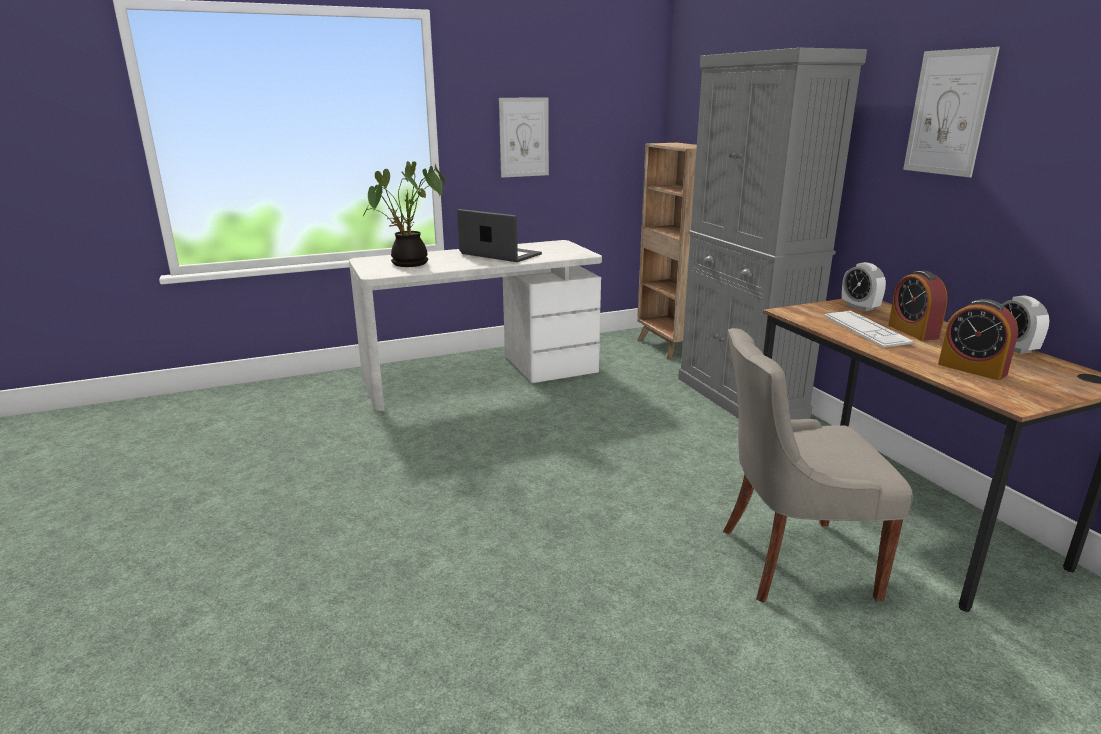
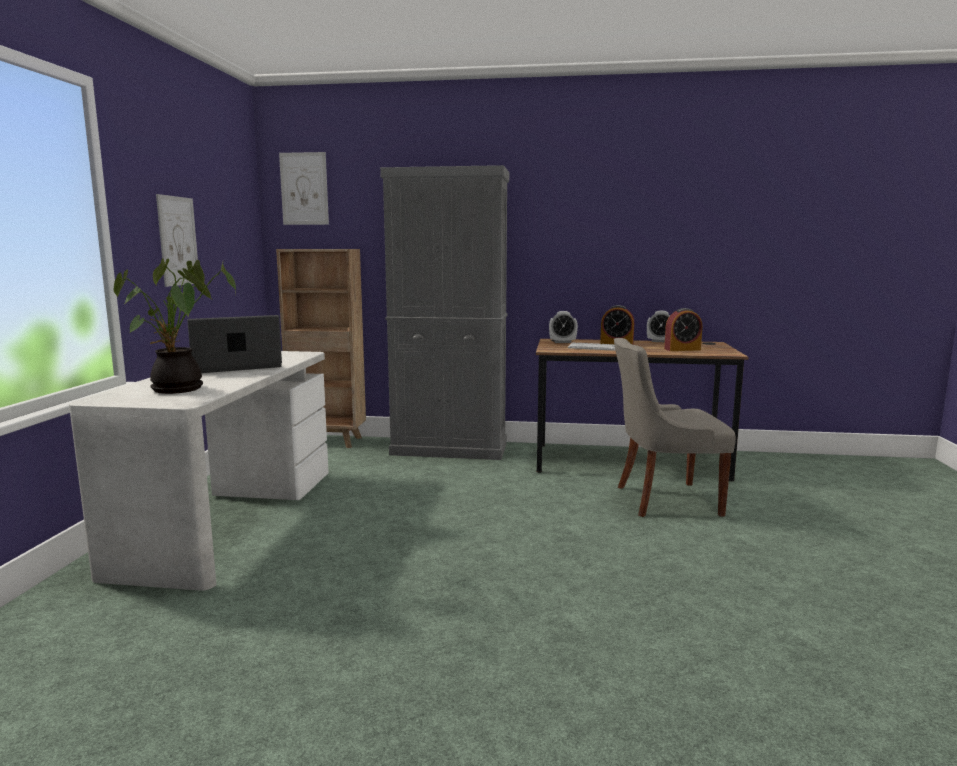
camera: 60 degrees left, 10 degrees down
grey chair [723,328,913,603] -> grey chair turned 60 degrees clockwise [614,338,736,517]
picture [903,47,1000,177] -> picture moved to [279,152,329,225]

